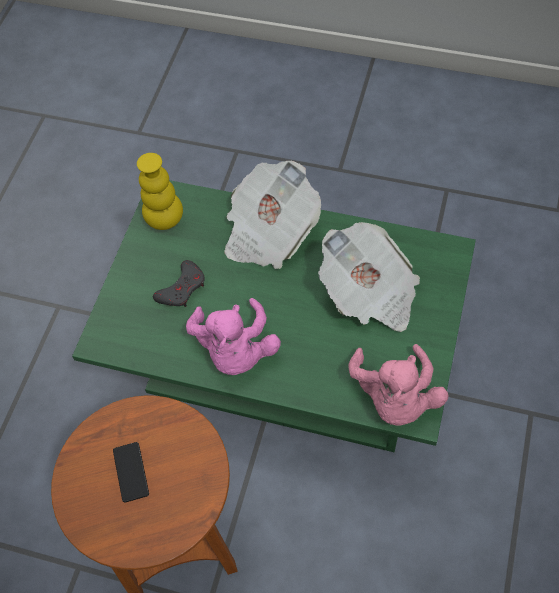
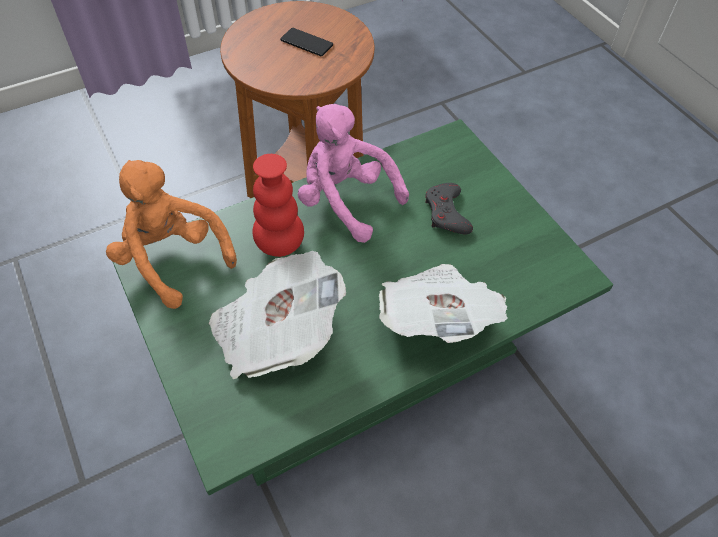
camera: 130 degrees right, 5 degrees down
yellow vase [137,153,183,230] -> none
pink plush toy [348,344,448,426] -> orange plush toy [106,160,237,309]
none -> red vase [252,154,304,257]

